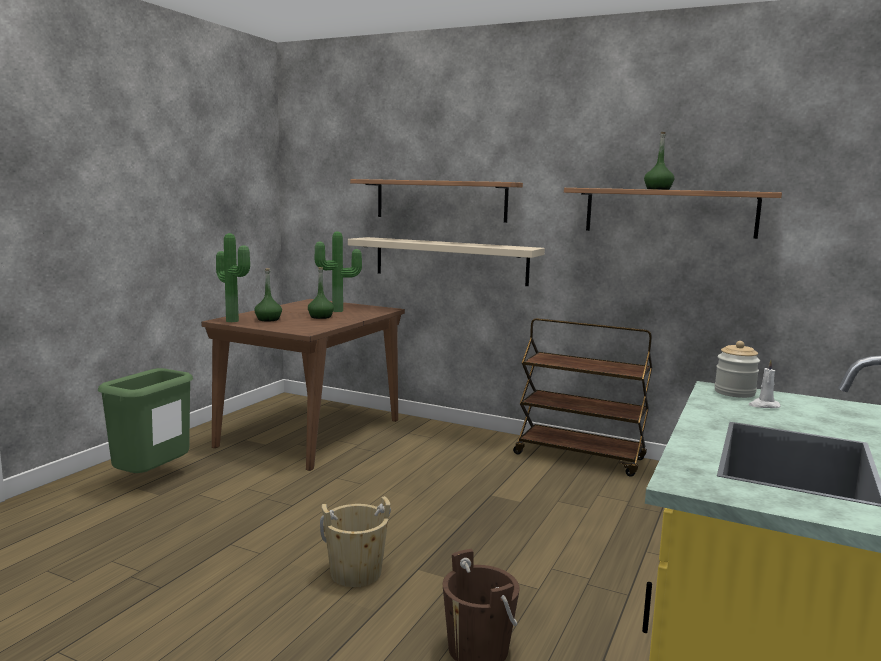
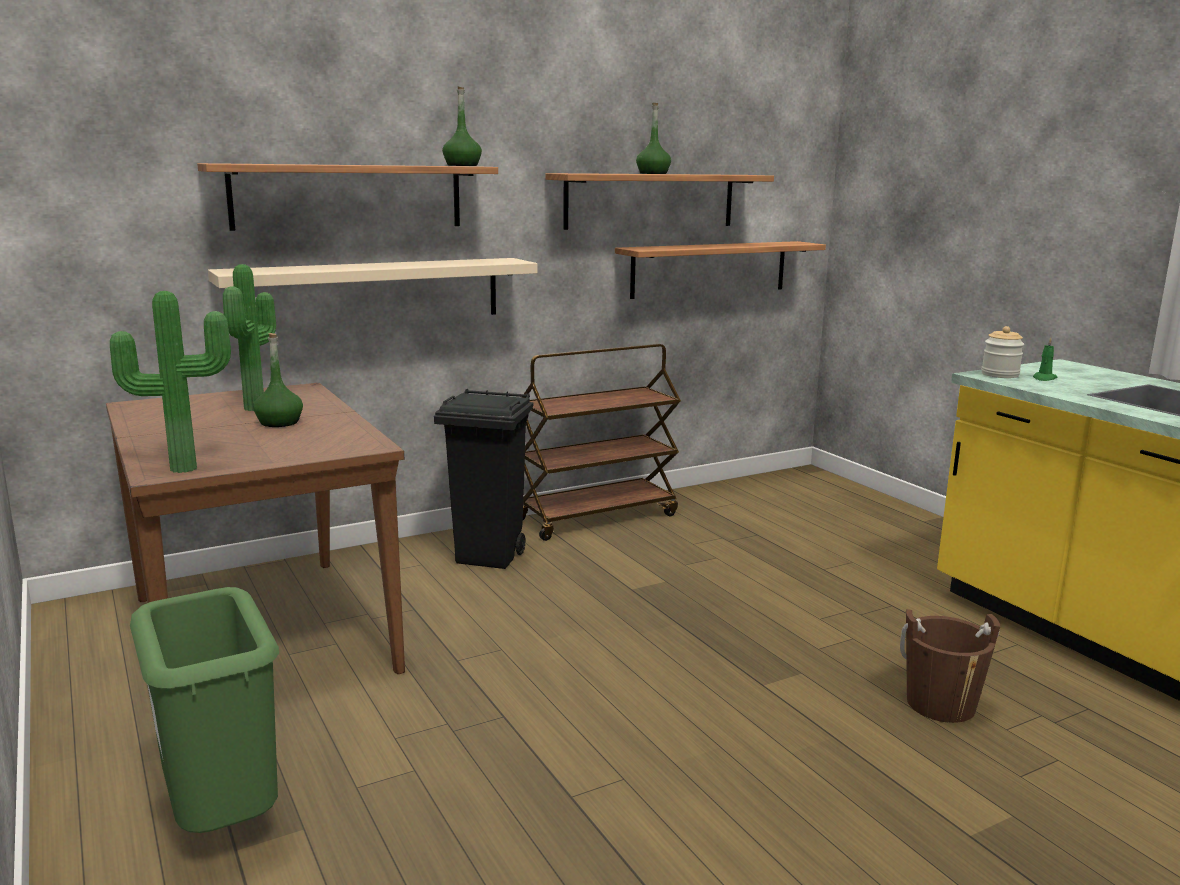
camera: 55 degrees left, 5 degrees up
green bottle [254,268,282,321] -> green bottle moved to [442,87,482,166]
beige bucket [320,496,391,587] -> none
white candle [749,360,781,408] -> green candle [1033,337,1057,381]
none -> black trash can [434,389,533,569]
none -> shelf [615,241,826,299]

